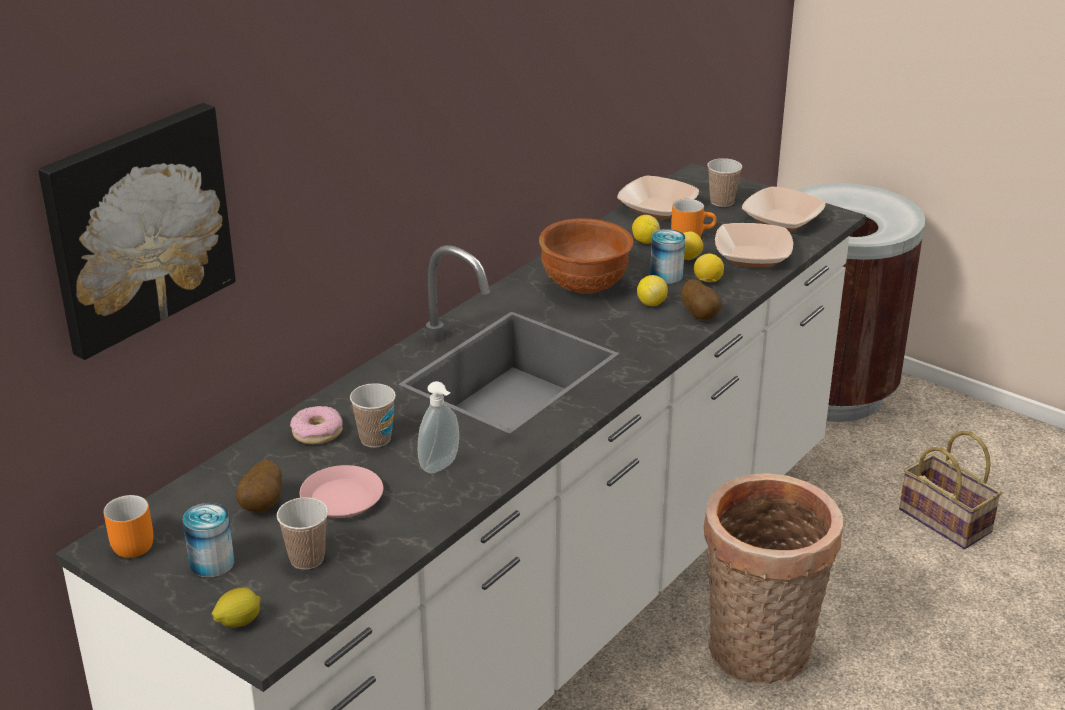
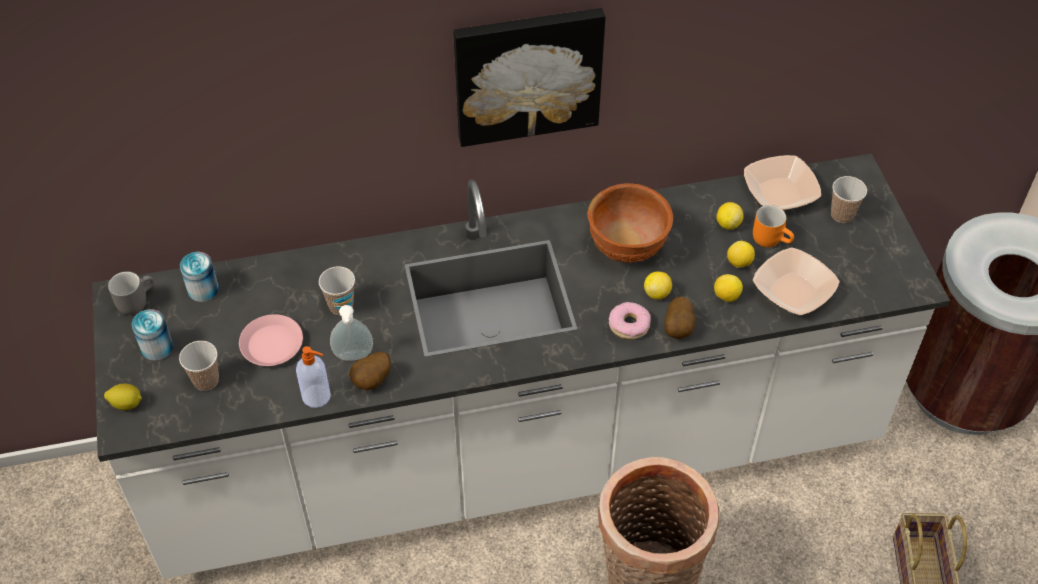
camera: 40 degrees right, 20 degrees up
picture [38,103,236,360] -> picture moved to [453,8,606,147]
orange mug [103,495,153,558] -> grey mug [108,271,154,315]
potato [236,460,282,513] -> potato moved to [349,352,391,390]
donut [290,406,343,444] -> donut moved to [609,302,651,339]
can [650,229,685,284] -> can moved to [180,252,219,302]
bowl [742,187,826,232] -> none
none -> soap dispenser [296,346,331,408]

